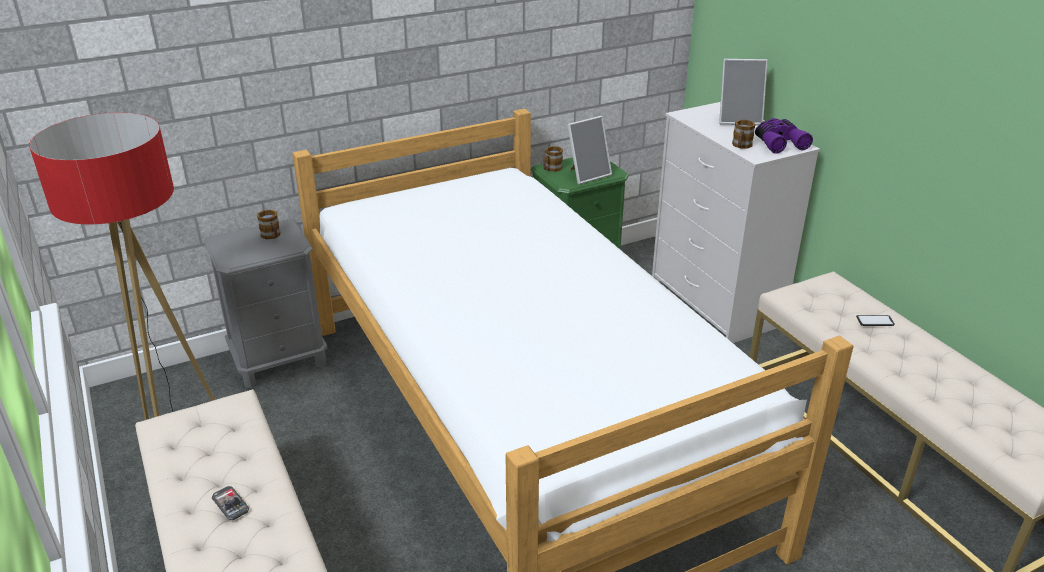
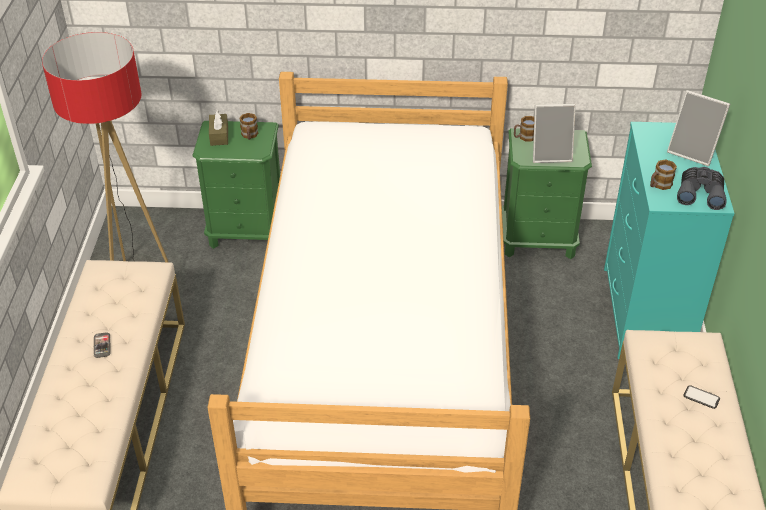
camera: 30 degrees right, 10 degrees up
grey nightstand [204,218,327,388] -> green nightstand [192,121,280,249]
white dresser [652,102,820,343] -> turquoise dresser [604,122,735,359]
purple binoculars [755,118,813,153] -> grey binoculars [677,167,727,210]
none -> brown tissue box [209,110,228,146]

